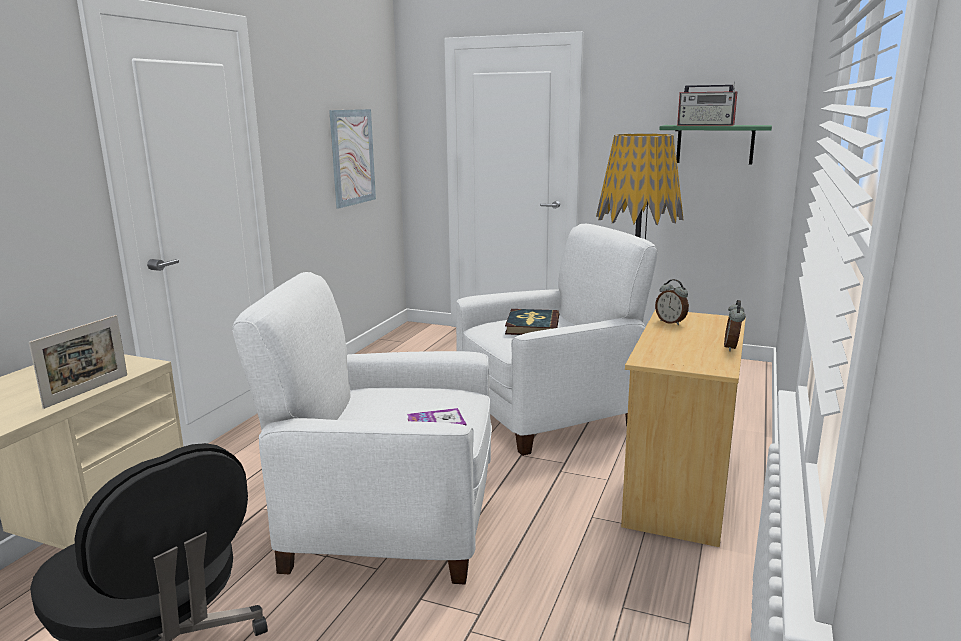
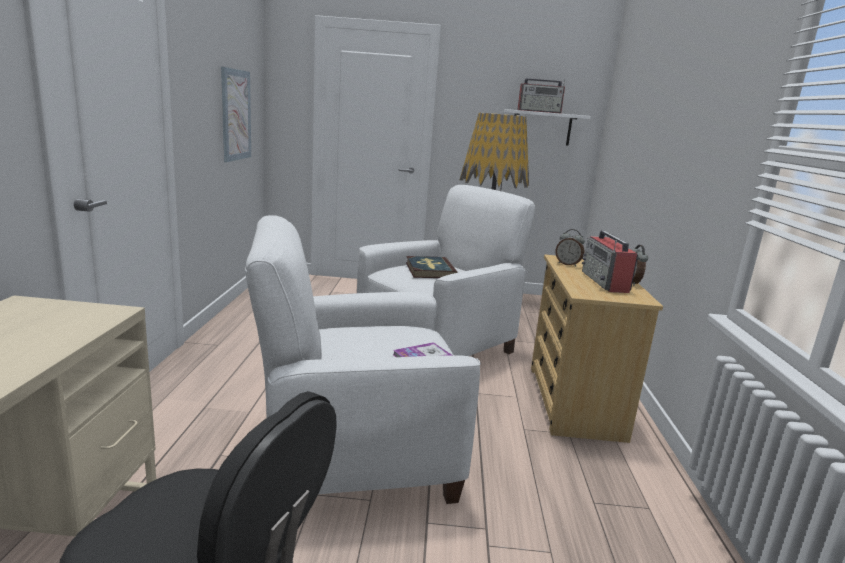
camera: 20 degrees left, 0 degrees up
picture frame [29,315,127,409] -> none
green shelf [659,125,772,165] -> white shelf [504,109,591,145]
none -> radio [582,230,638,293]

